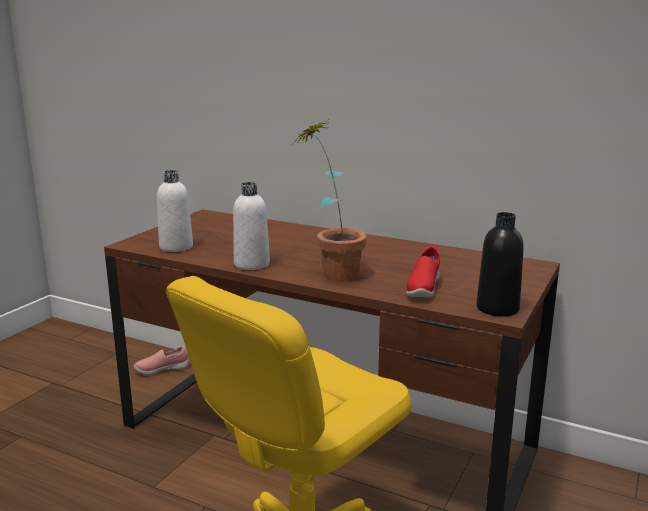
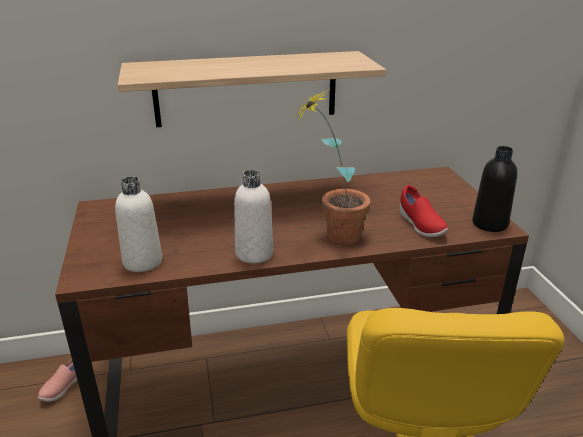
camera: 40 degrees left, 10 degrees up
none -> shelf [118,51,386,127]

